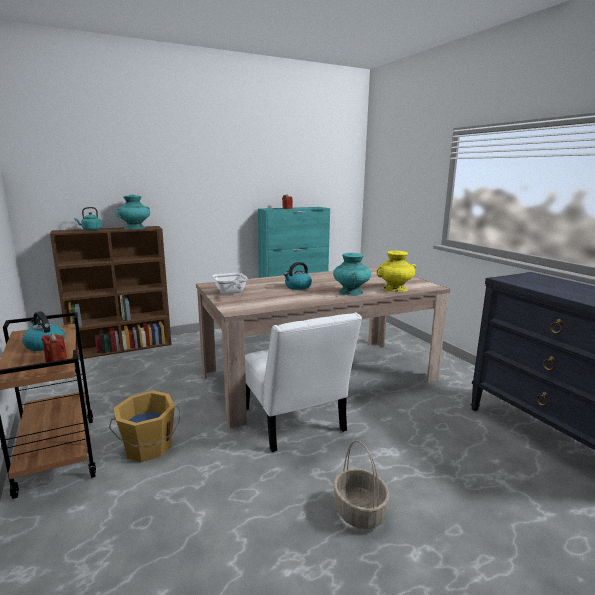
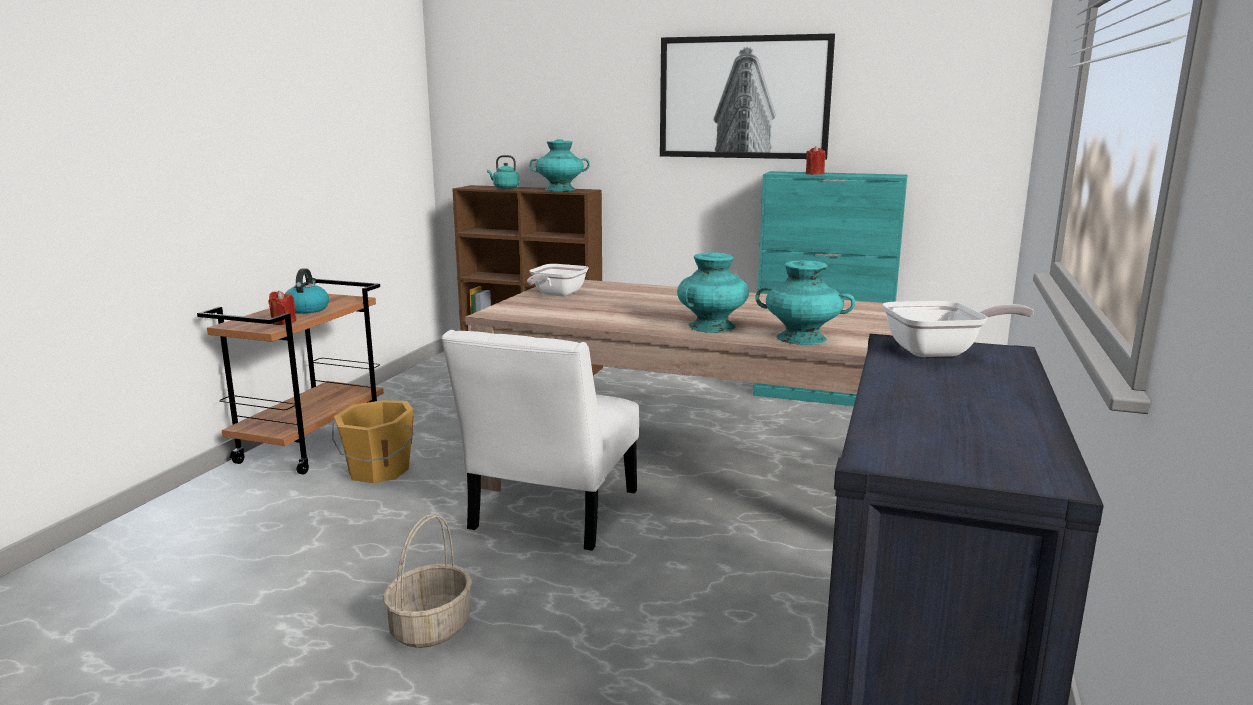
camera: 45 degrees right, 0 degrees up
kettle [284,262,312,290] -> none
yellow vase [377,251,416,292] -> turquoise vase [756,260,855,345]
none -> picture [660,33,835,160]
none -> frying pan [883,301,1034,357]

